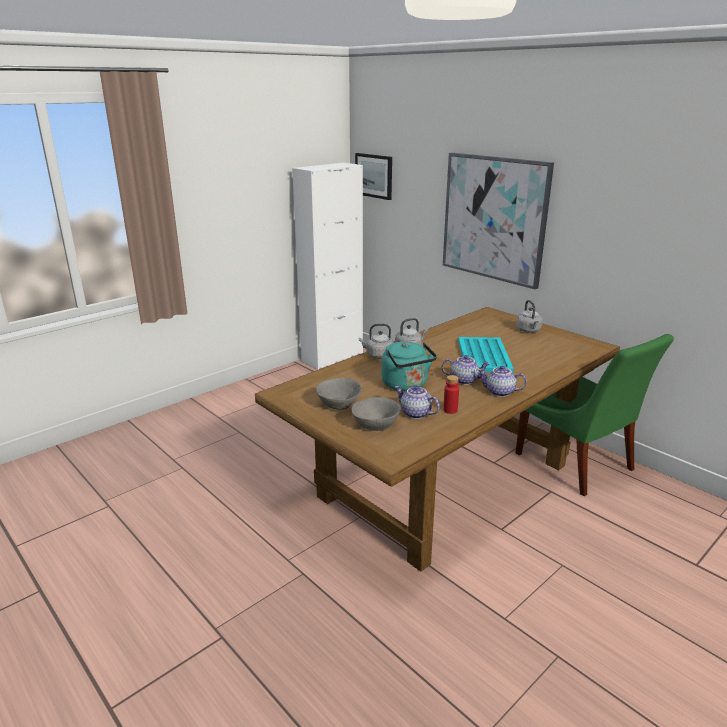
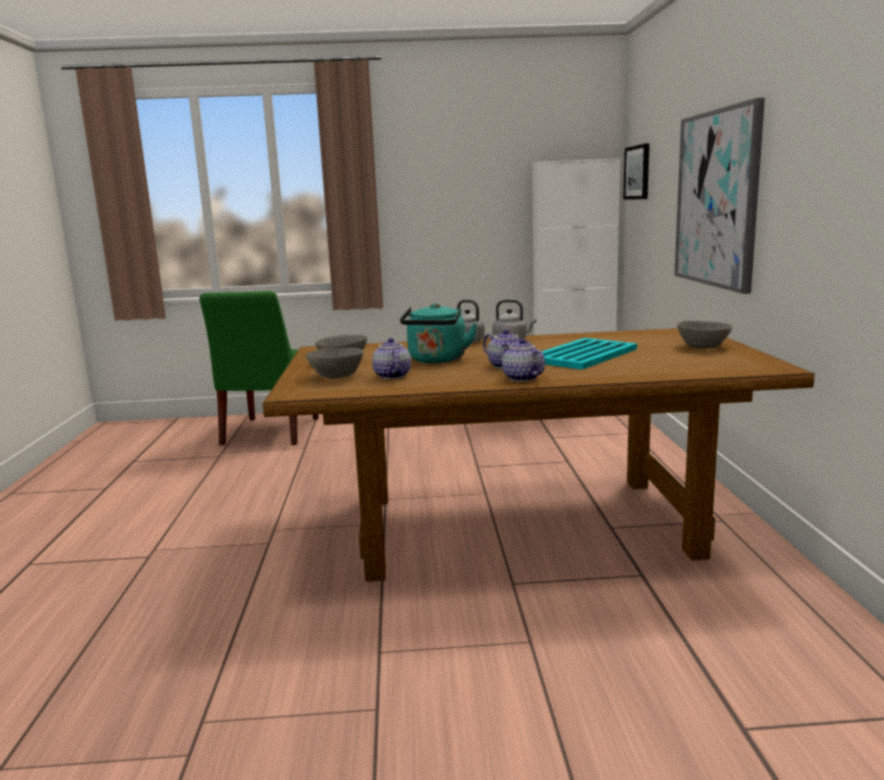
camera: 40 degrees right, 10 degrees down
red bottle [443,375,459,414] -> none
green chair [515,334,674,496] -> green chair moved to [199,291,319,445]
grey kettle [516,300,543,333] -> grey bowl [677,321,732,349]

